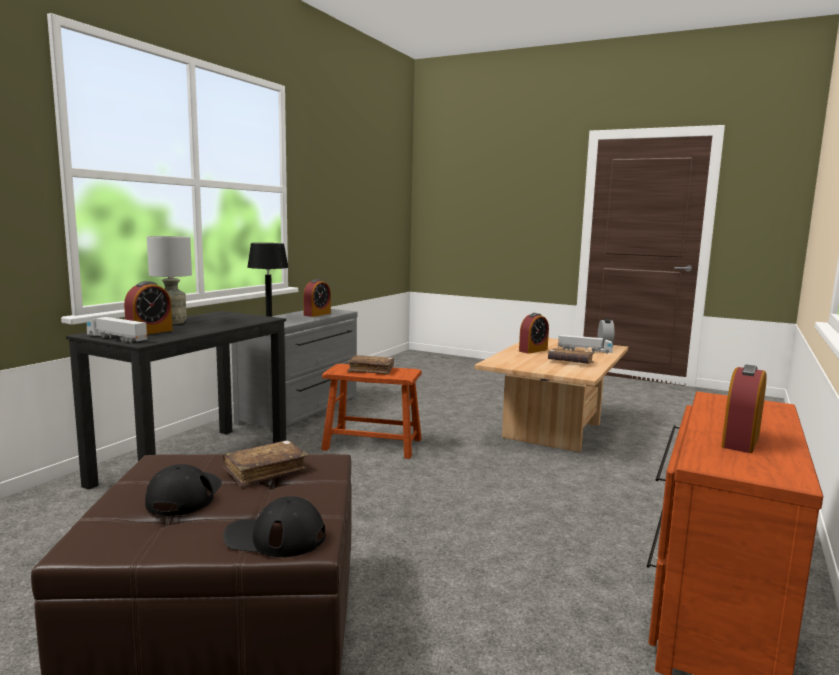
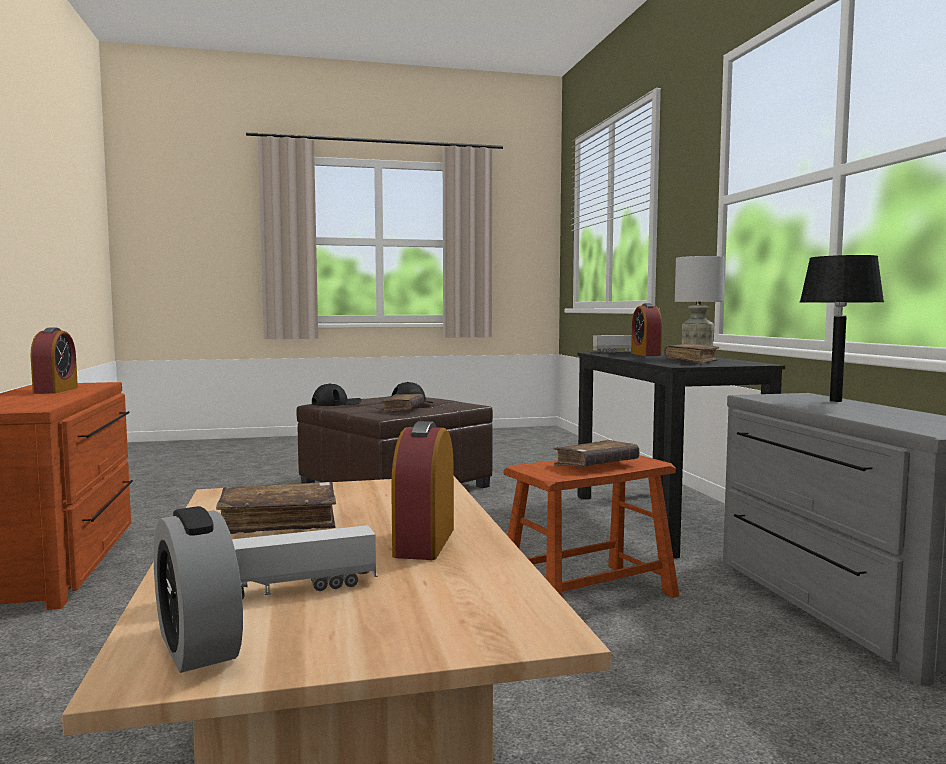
camera: 140 degrees right, 5 degrees down
alarm clock [303,279,331,317] -> none
none -> brown book [664,344,719,364]

